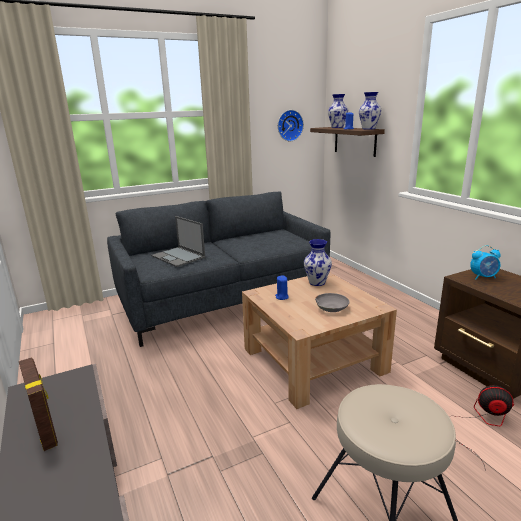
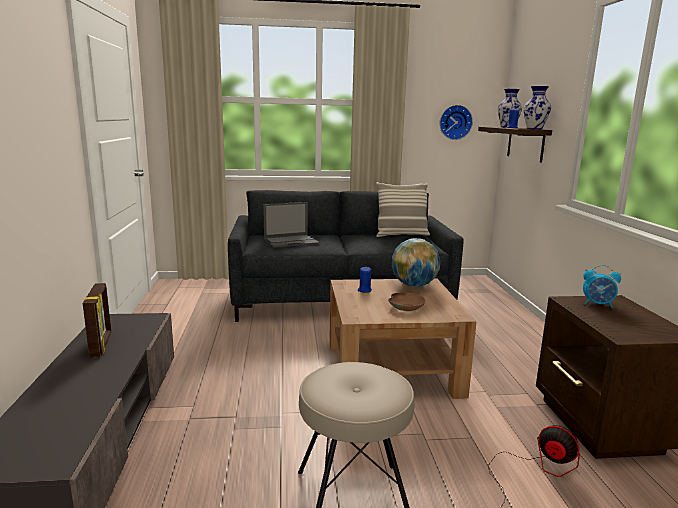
camera: 20 degrees right, 5 degrees down
laptop [151,216,205,267] -> laptop turned 90 degrees counterclockwise [263,202,319,248]
vase [304,239,332,286] -> globe [392,238,440,287]
grey bowl [315,293,350,312] -> brown bowl [388,292,426,311]
none -> pillow [376,182,430,237]

